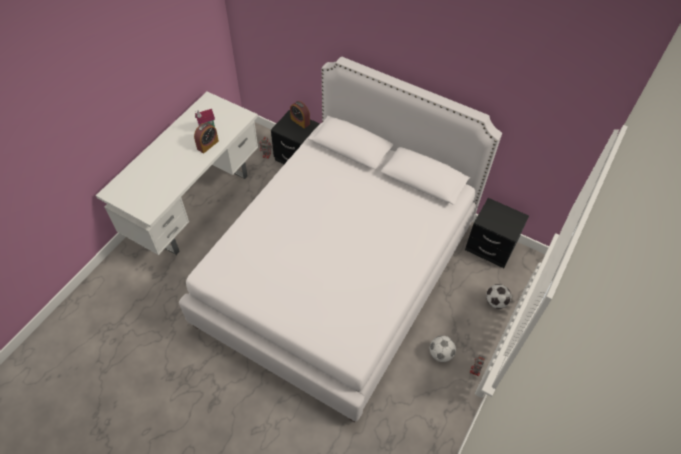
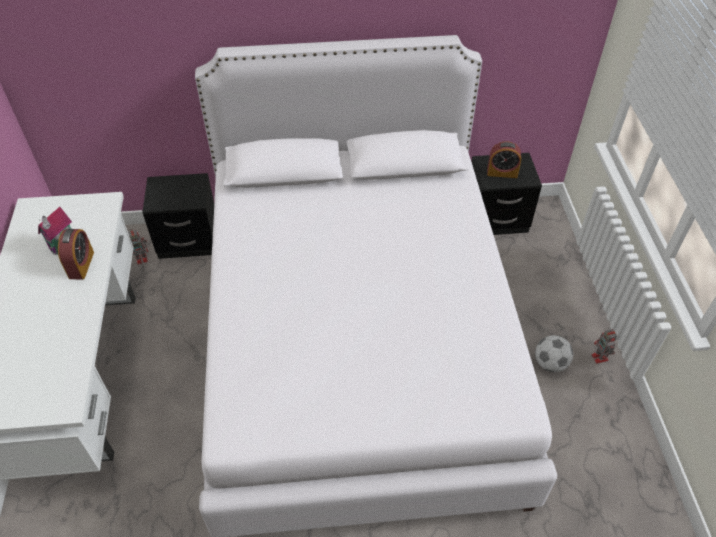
camera: 35 degrees left, 5 degrees down
alarm clock [290,101,310,129] -> alarm clock moved to [487,141,521,178]
football [486,284,511,309] -> none

